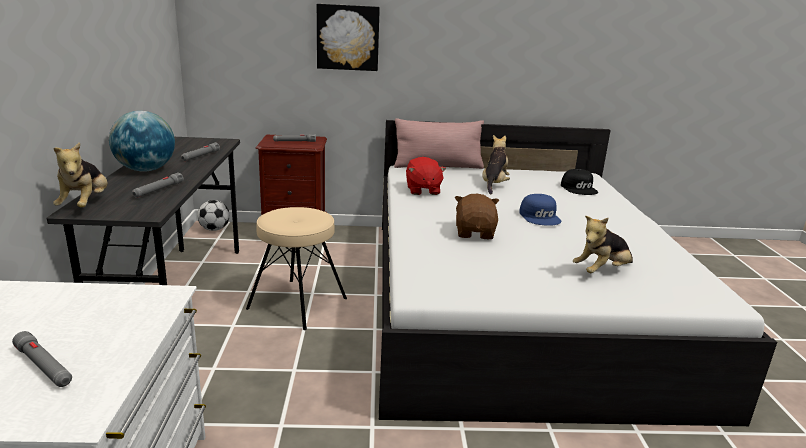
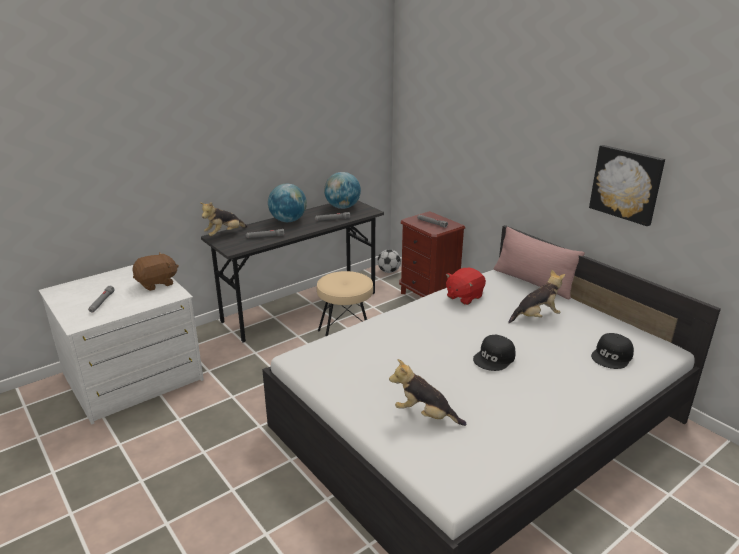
camera: 55 degrees right, 5 degrees up
picture [317,4,380,71] -> picture moved to [589,145,665,226]
brown plush toy [455,194,499,239] -> brown plush toy moved to [132,252,179,291]
blue cap [519,194,561,226] -> black cap [473,335,516,371]
none -> globe [324,172,361,209]

